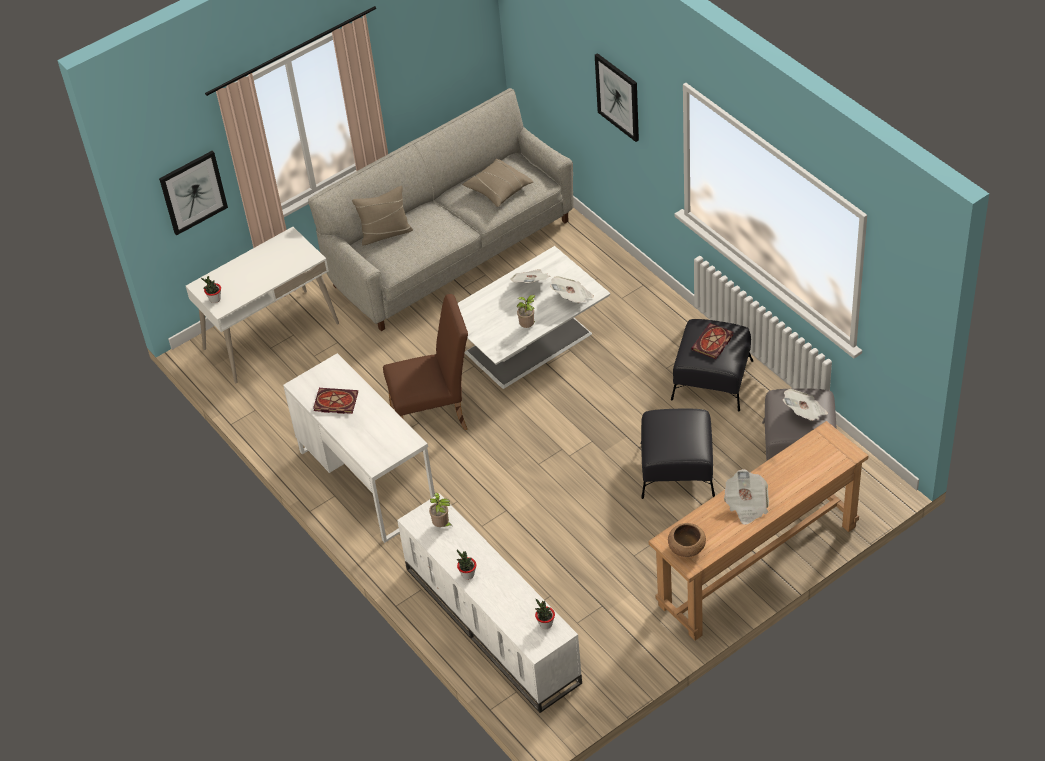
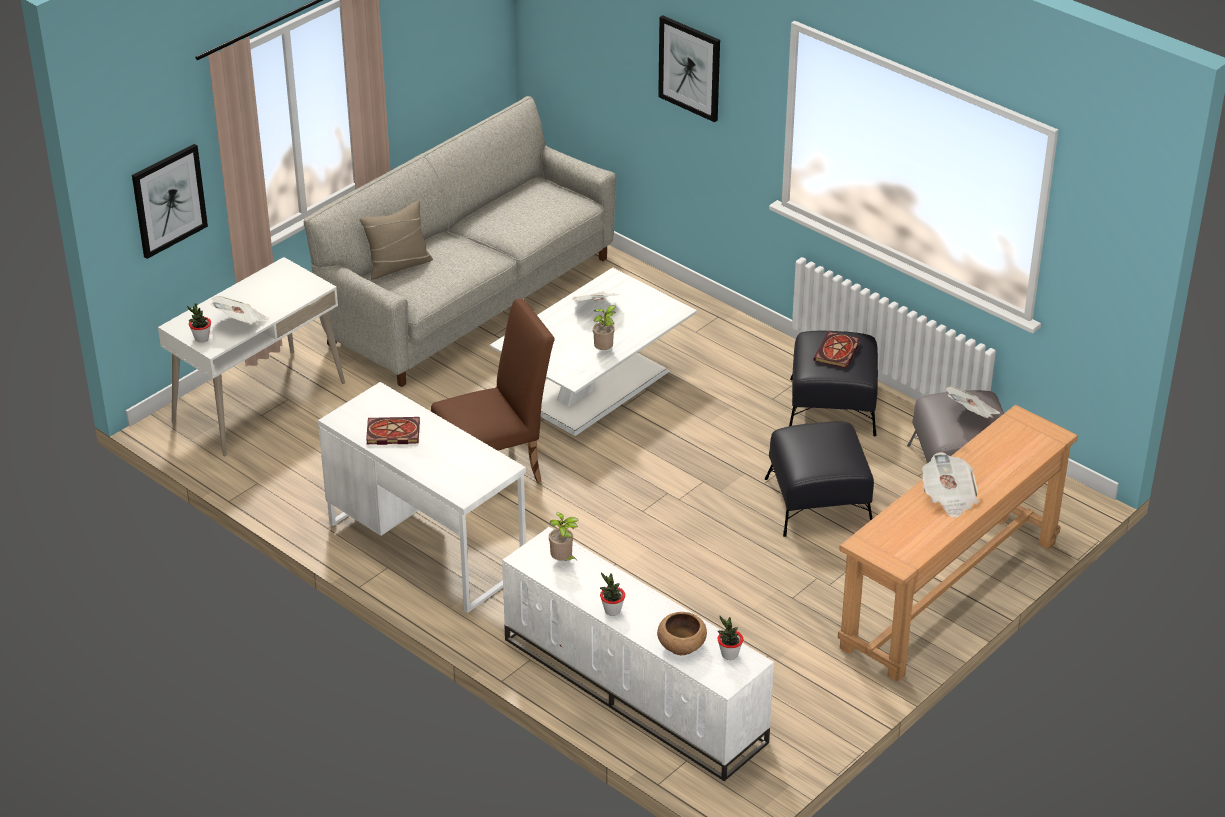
camera: 15 degrees left, 10 degrees down
beige pillow [462,159,534,207] -> none
newspaper [550,276,594,303] -> newspaper moved to [210,296,269,324]
brown bowl [668,523,706,557] -> brown bowl moved to [657,612,707,655]

